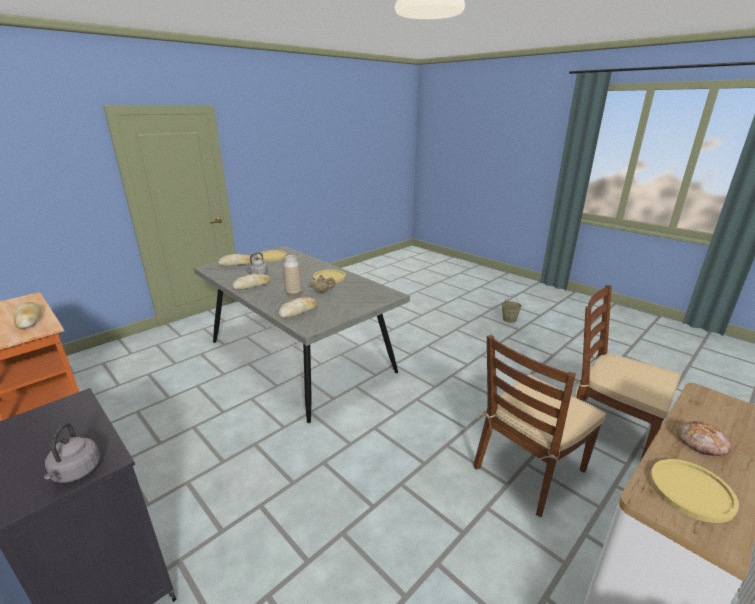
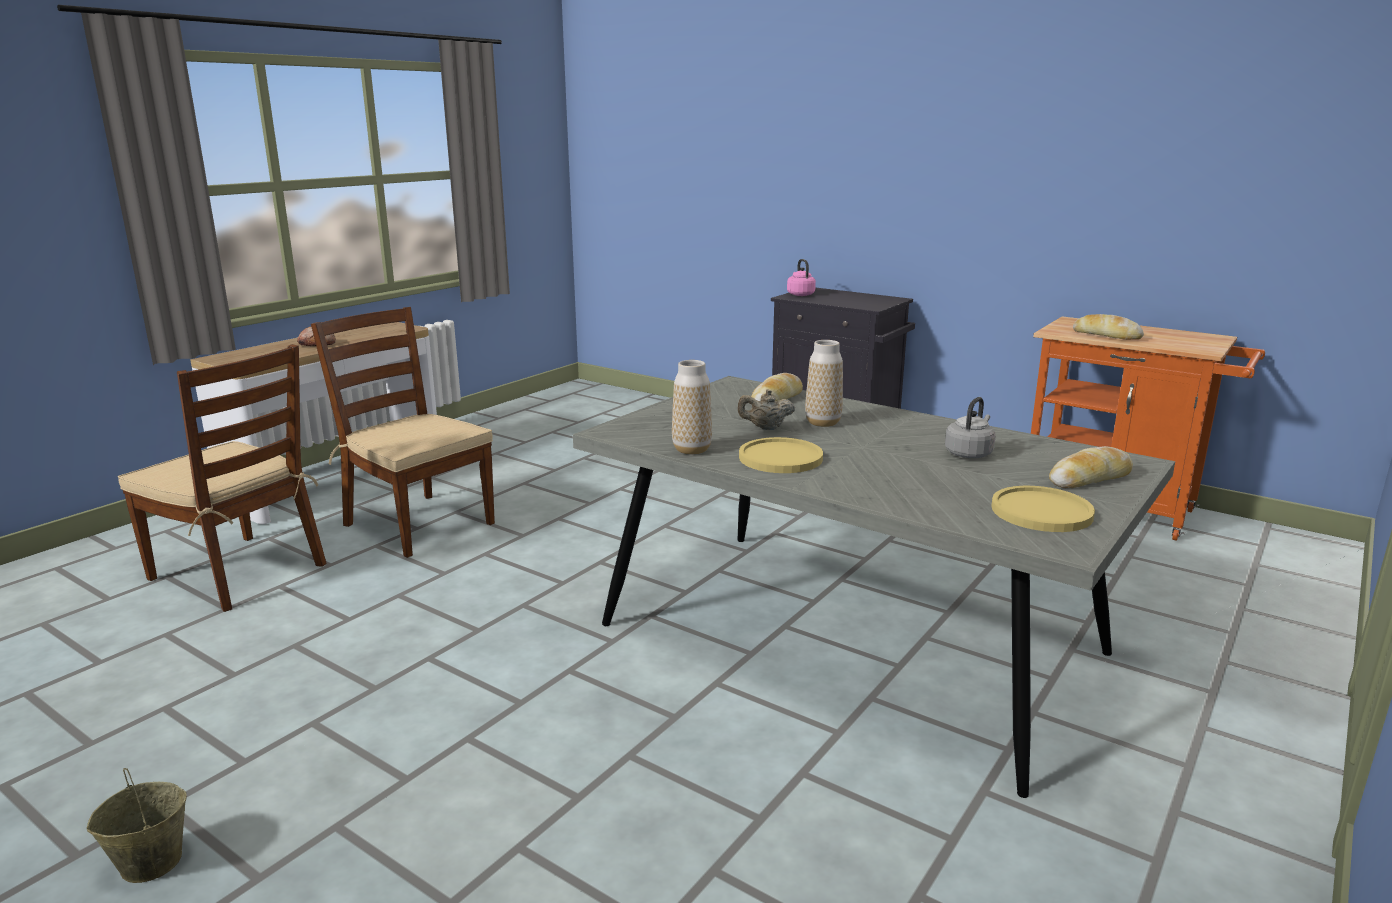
camera: 170 degrees right, 5 degrees down
grey kettle [44,423,100,483] -> pink kettle [787,259,816,296]
bread [232,274,270,290] -> none
brown chair [473,335,606,517] -> brown chair turned 90 degrees counterclockwise [311,307,495,558]
yellow plate [650,459,739,523] -> none
none -> vase [672,360,712,455]

